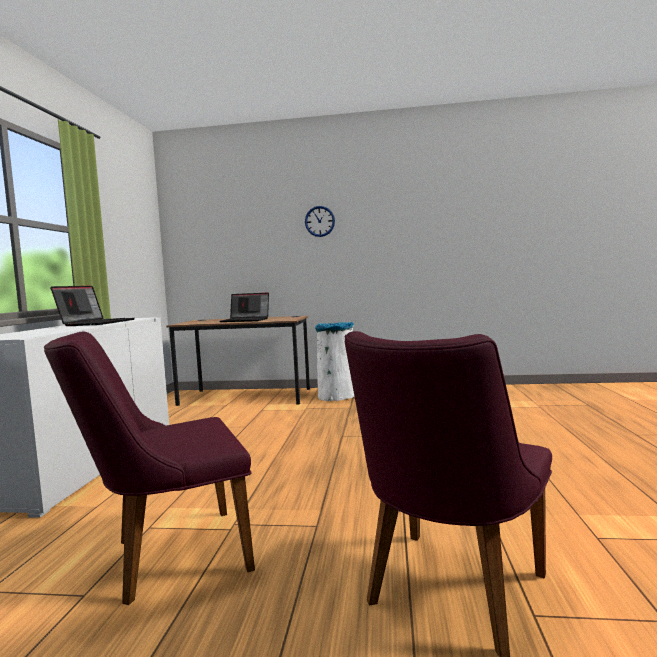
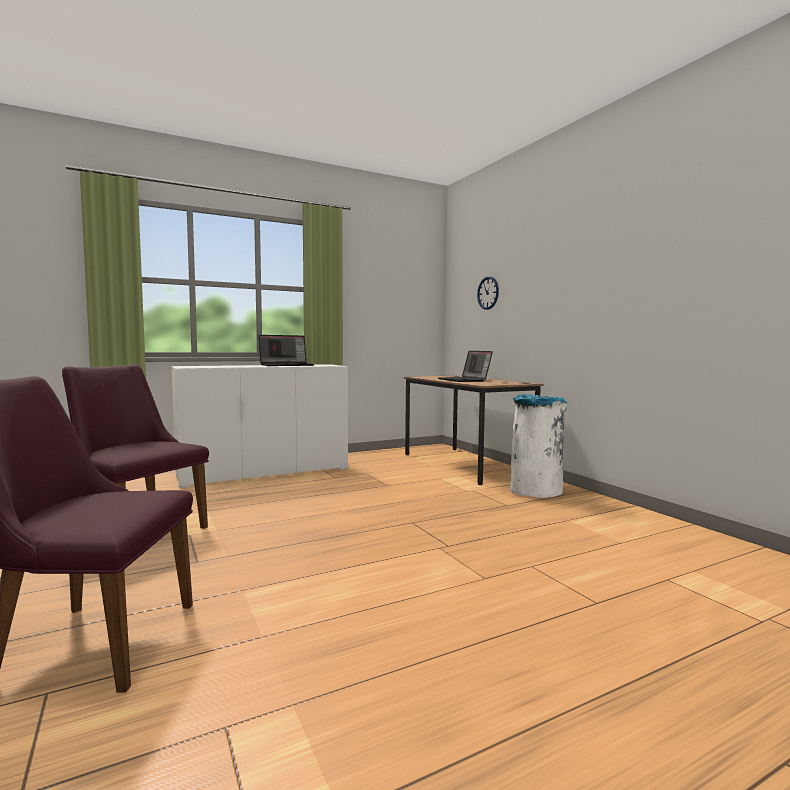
camera: 55 degrees right, 0 degrees up
wall clock [305,206,335,237] -> wall clock moved to [477,276,499,310]

